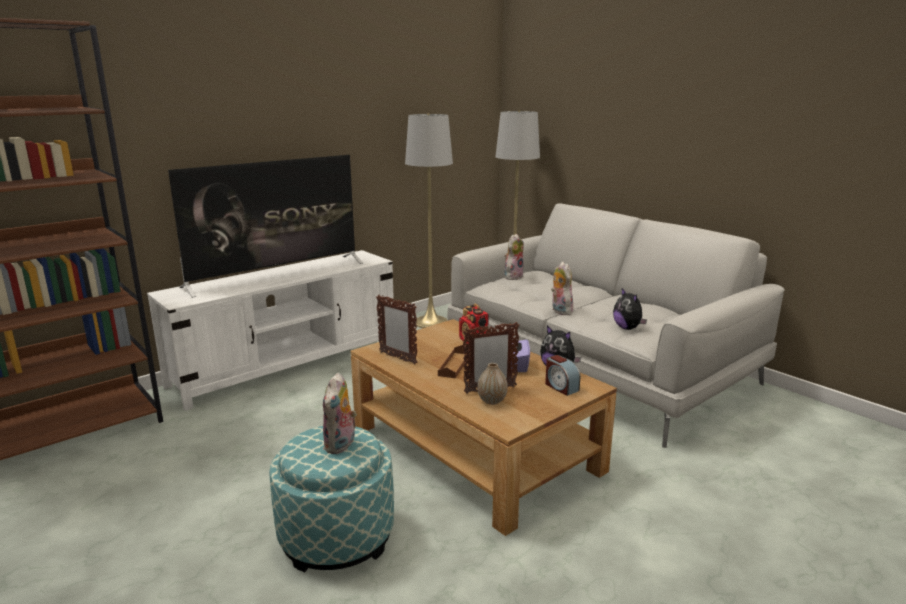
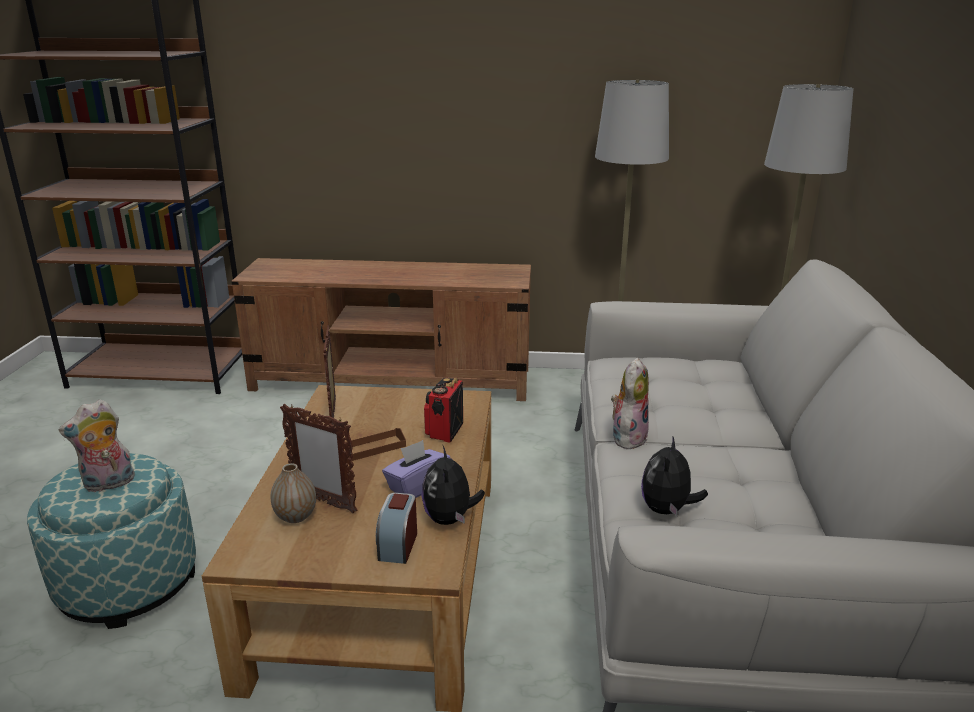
camera: 45 degrees right, 5 degrees up
white tv stand [147,250,394,411] -> brown tv stand [231,258,531,401]
television [168,155,363,298] -> none
plush toy [504,234,524,280] -> none

